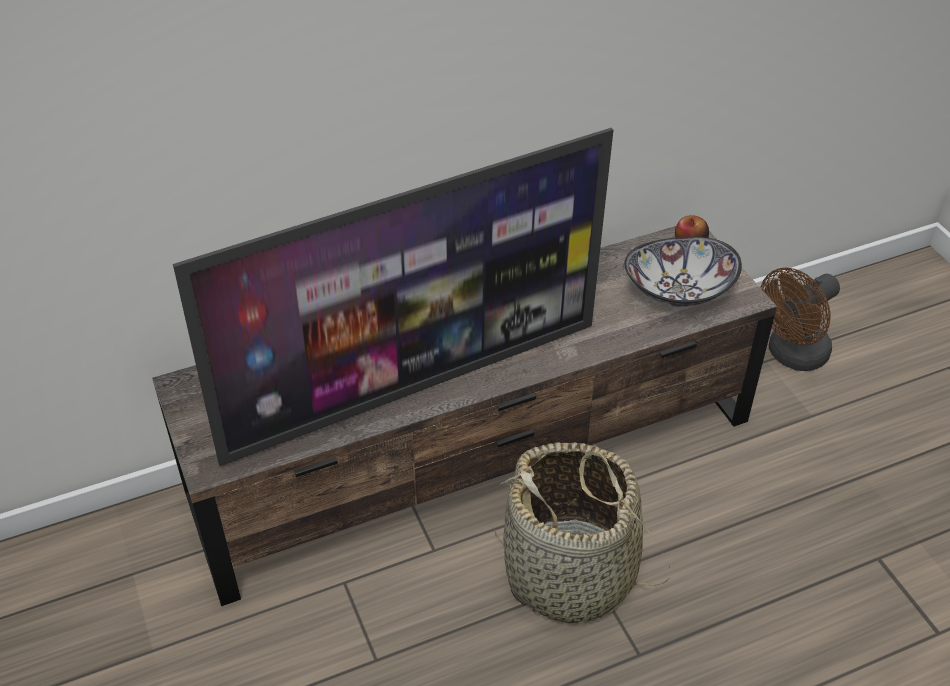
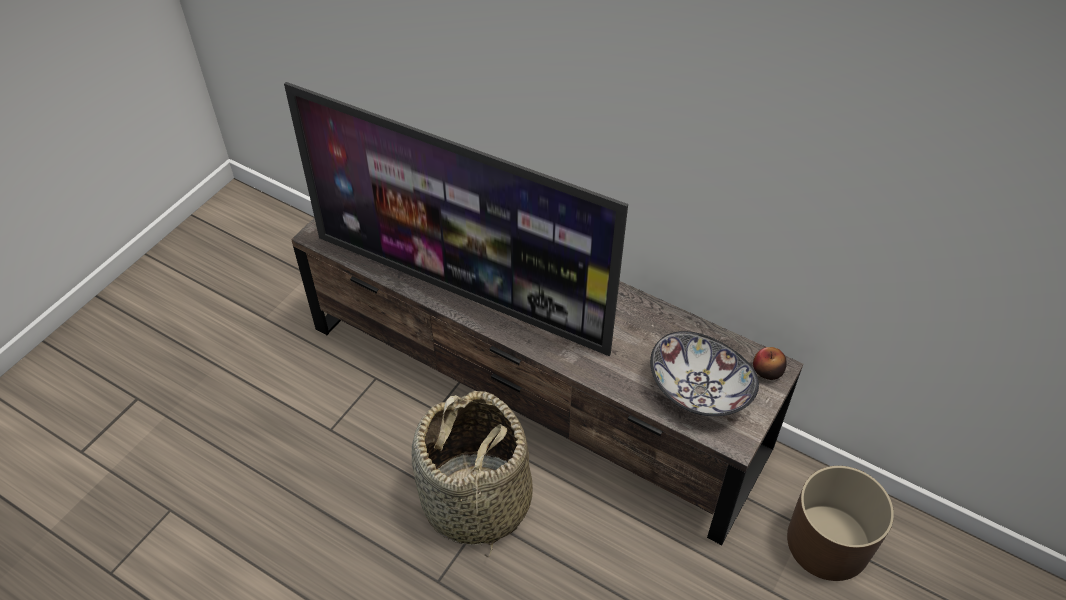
camera: 55 degrees right, 5 degrees up
brown fan [760,267,840,371] -> brown planter [787,466,894,581]

